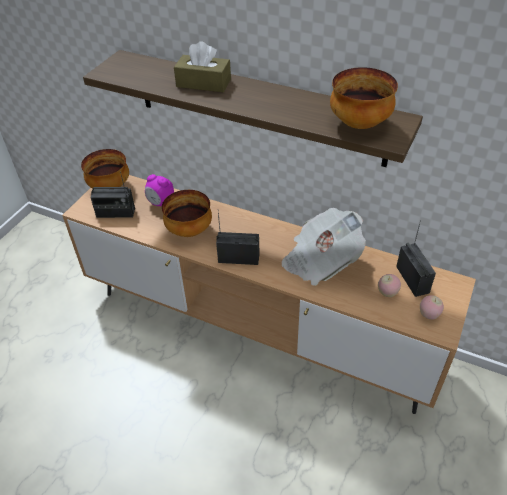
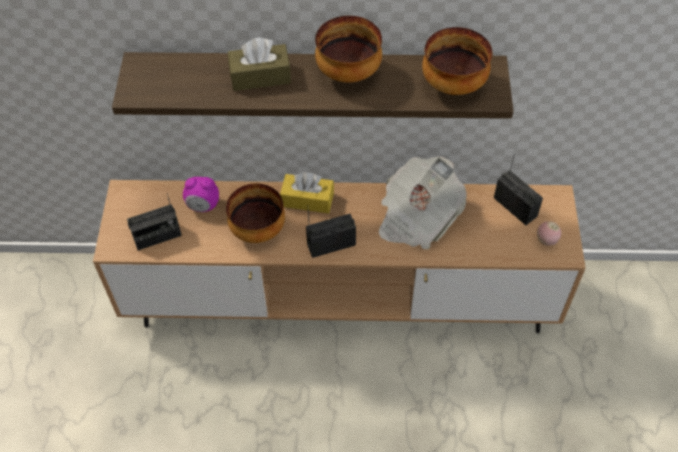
camera: 25 degrees left, 10 degrees up
bowl [81,149,129,188] -> bowl moved to [315,16,382,83]
apple [378,274,401,297] -> none
none -> yellow tissue box [280,172,334,214]

